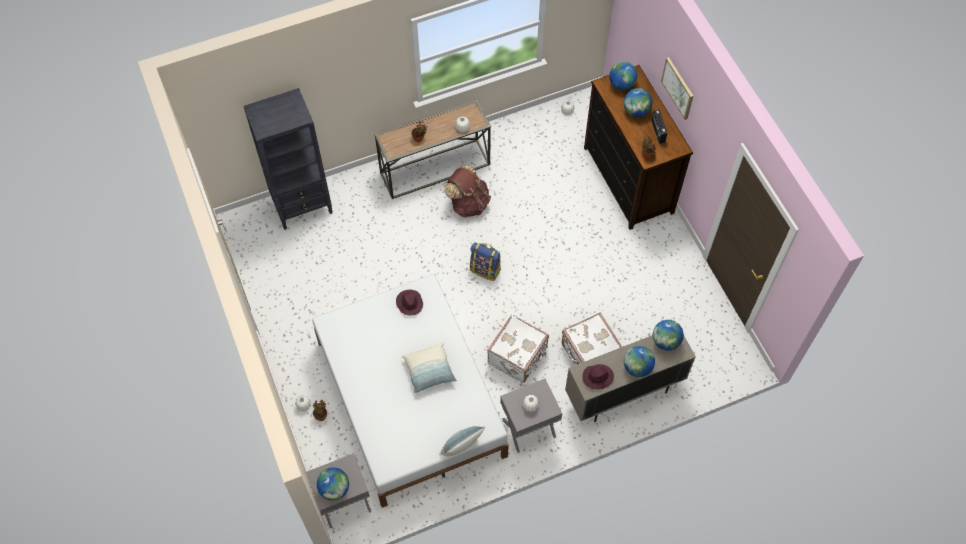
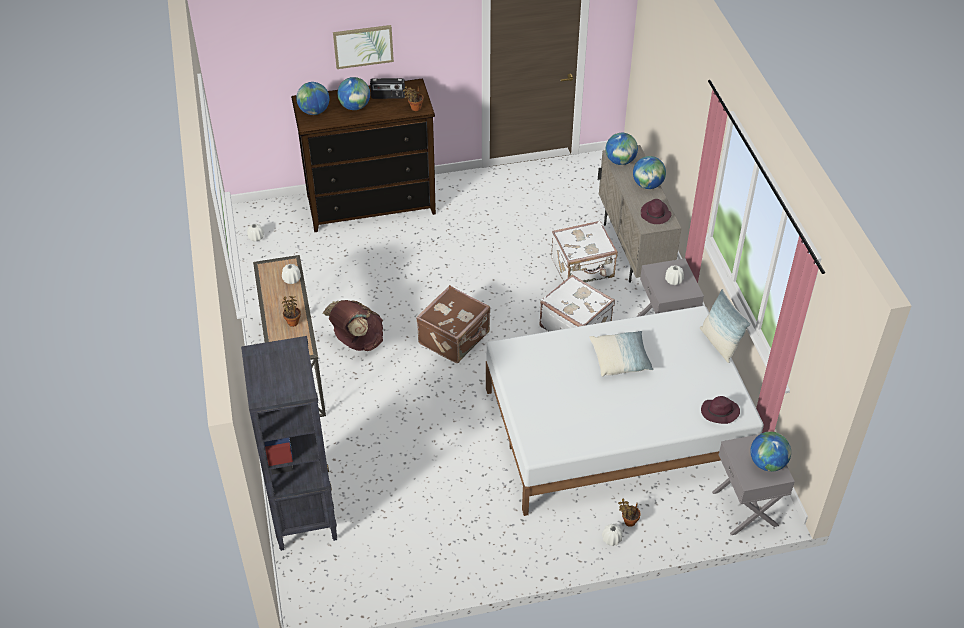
camera: 80 degrees left, 15 degrees down
purple hat [396,290,423,316] -> purple hat moved to [701,396,740,424]
backpack [470,242,501,281] -> brown suitcase [416,285,490,363]

